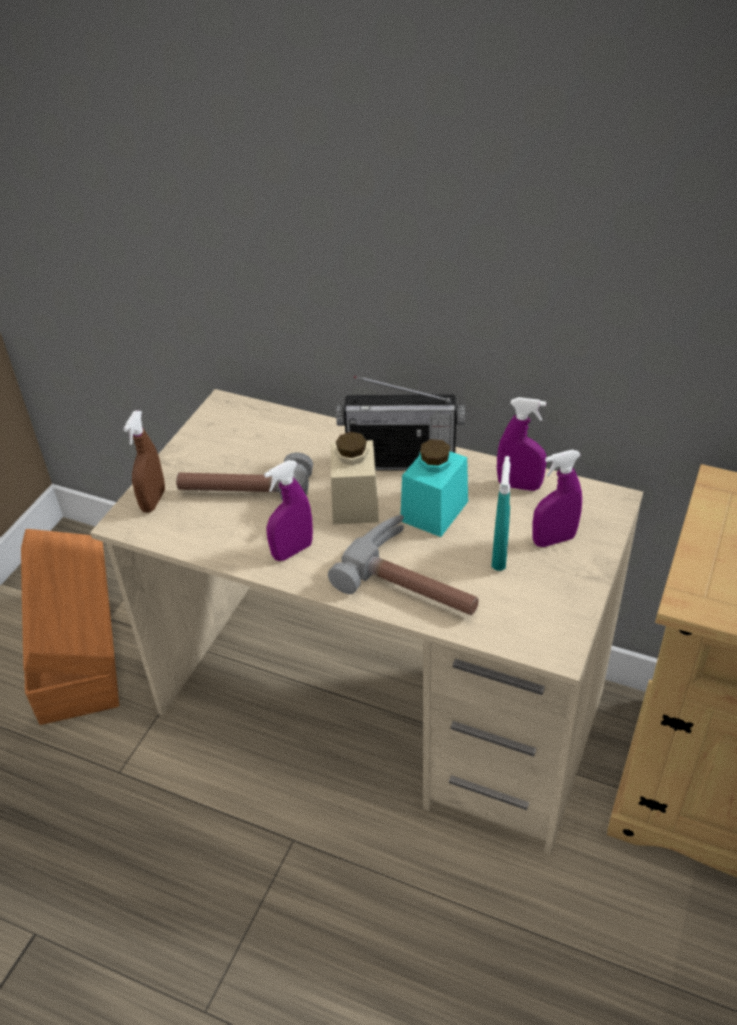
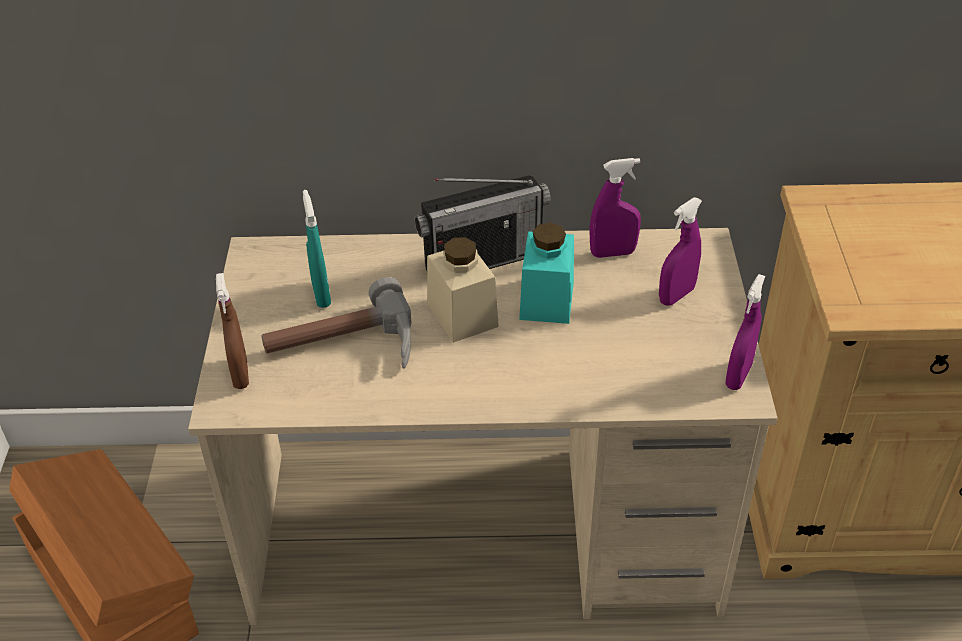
camera: 25 degrees left, 0 degrees up
purple spray bottle [264,460,313,561] -> purple spray bottle moved to [725,274,765,390]
hammer [328,515,479,616] -> none
turquoise spray bottle [491,456,510,571] -> turquoise spray bottle moved to [303,190,331,308]

